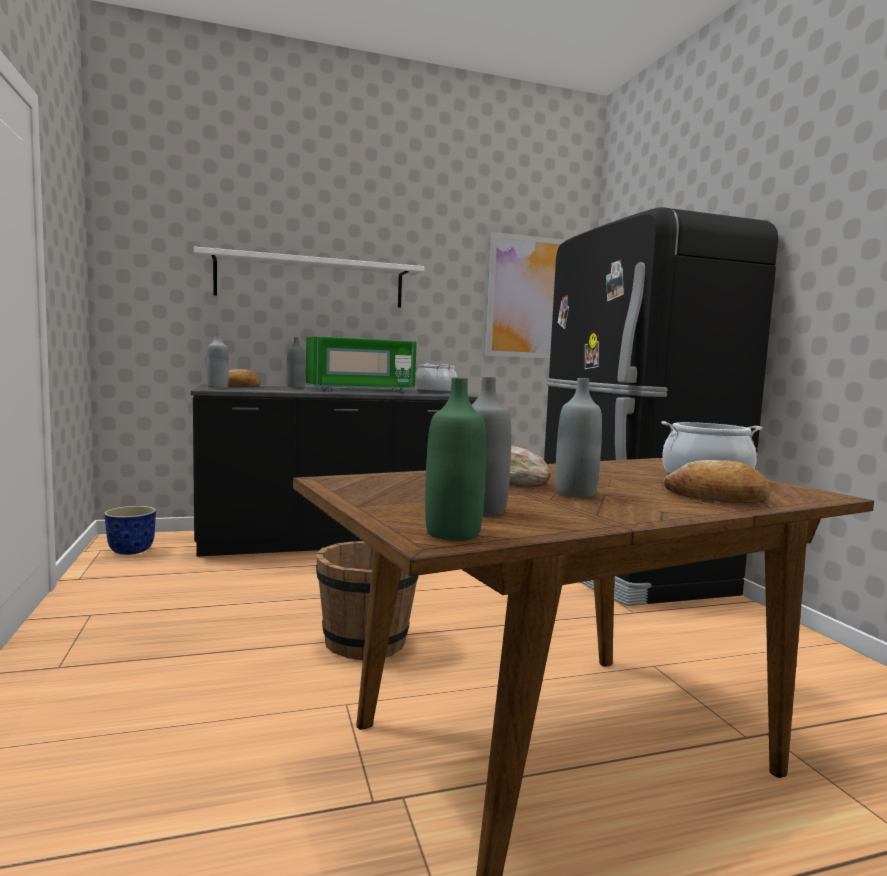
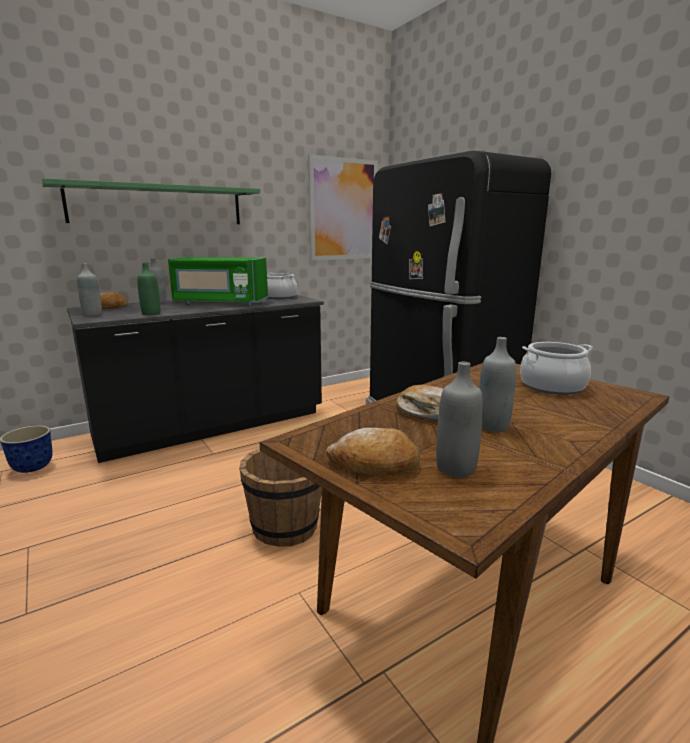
camera: 15 degrees left, 10 degrees up
white shelf [194,247,424,308] -> green shelf [42,178,260,224]
green microwave [306,336,417,392] -> green microwave turned 45 degrees clockwise [168,257,268,305]
green bottle [425,378,486,541] -> green bottle moved to [137,263,160,315]
bread [663,460,770,503] -> bread moved to [326,428,420,476]

